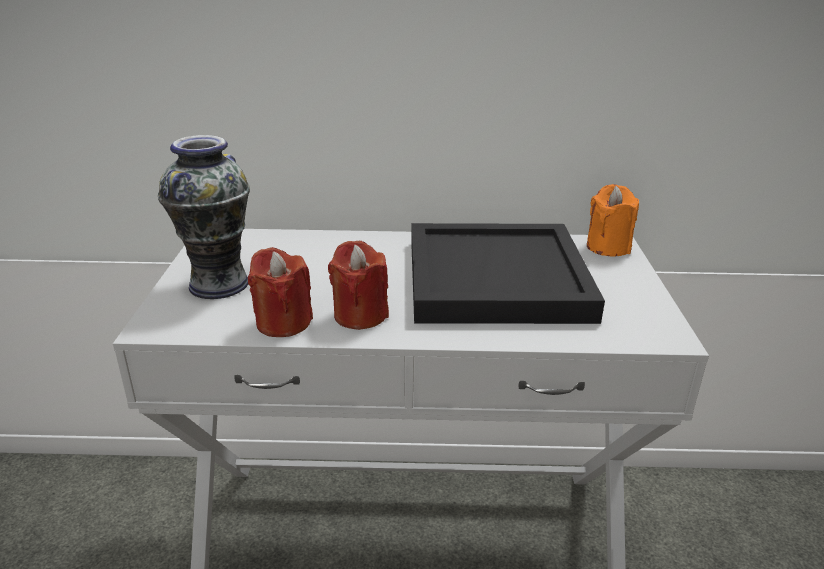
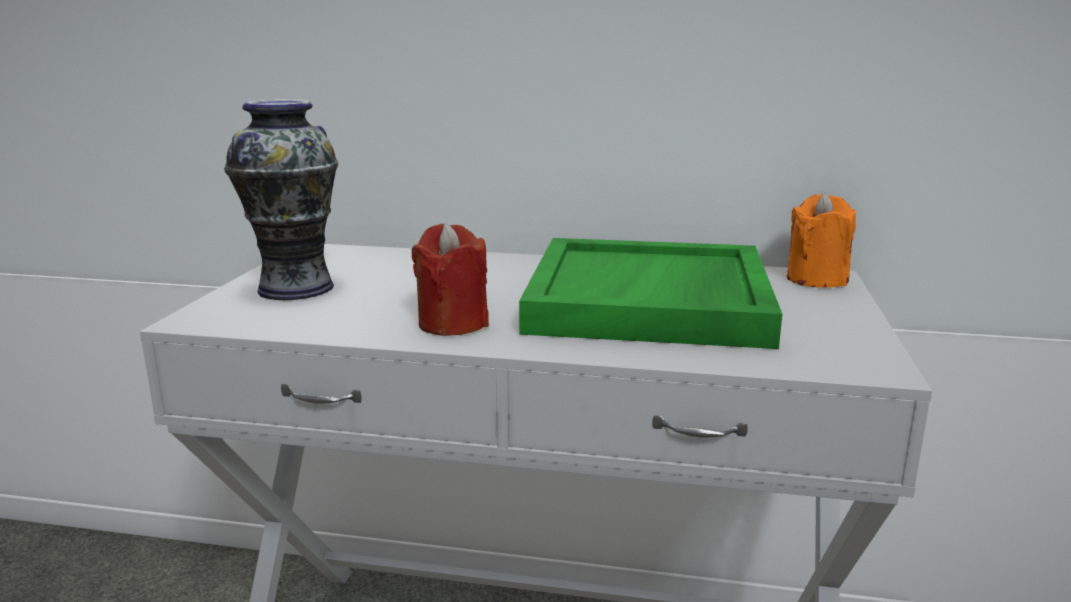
camera: 10 degrees right, 10 degrees down
red candle [248,247,313,337] -> none
black tray [411,223,605,324] -> green tray [519,238,782,349]

